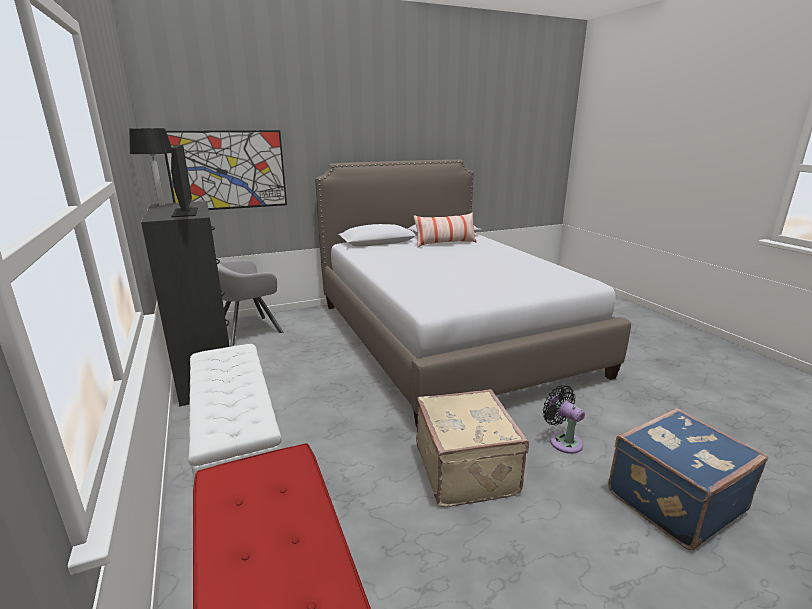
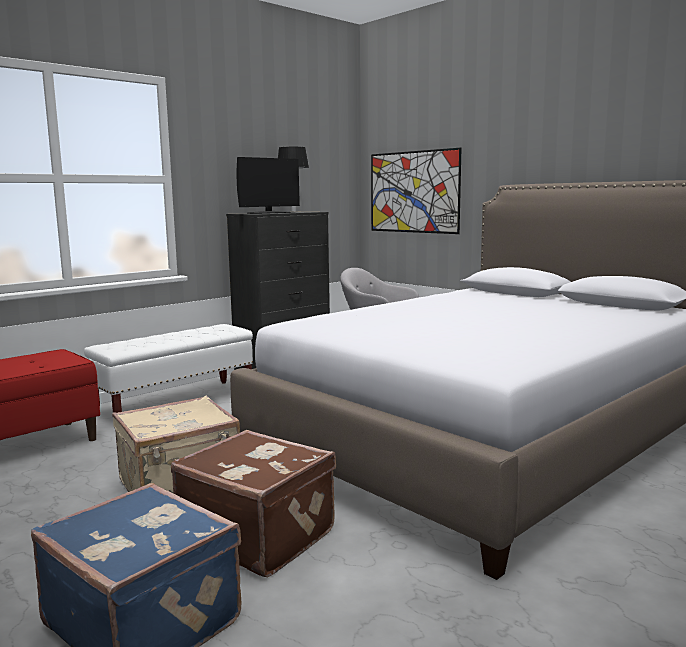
camera: 70 degrees right, 10 degrees down
pillow [414,212,477,247] -> none
black fan [543,385,585,454] -> brown suitcase [171,430,336,577]

